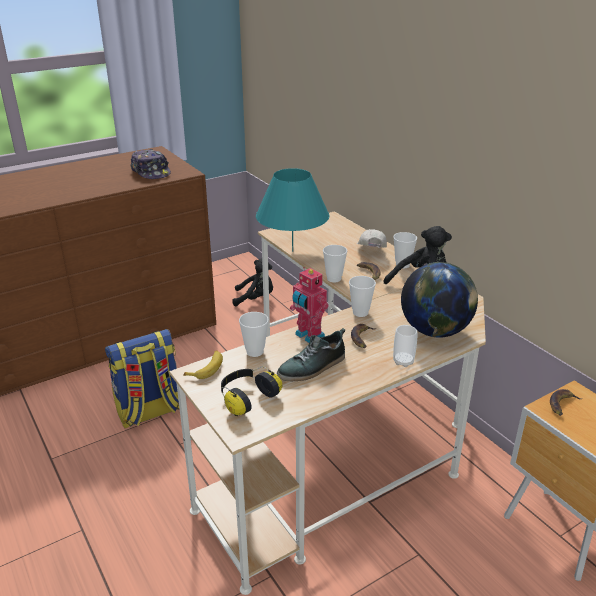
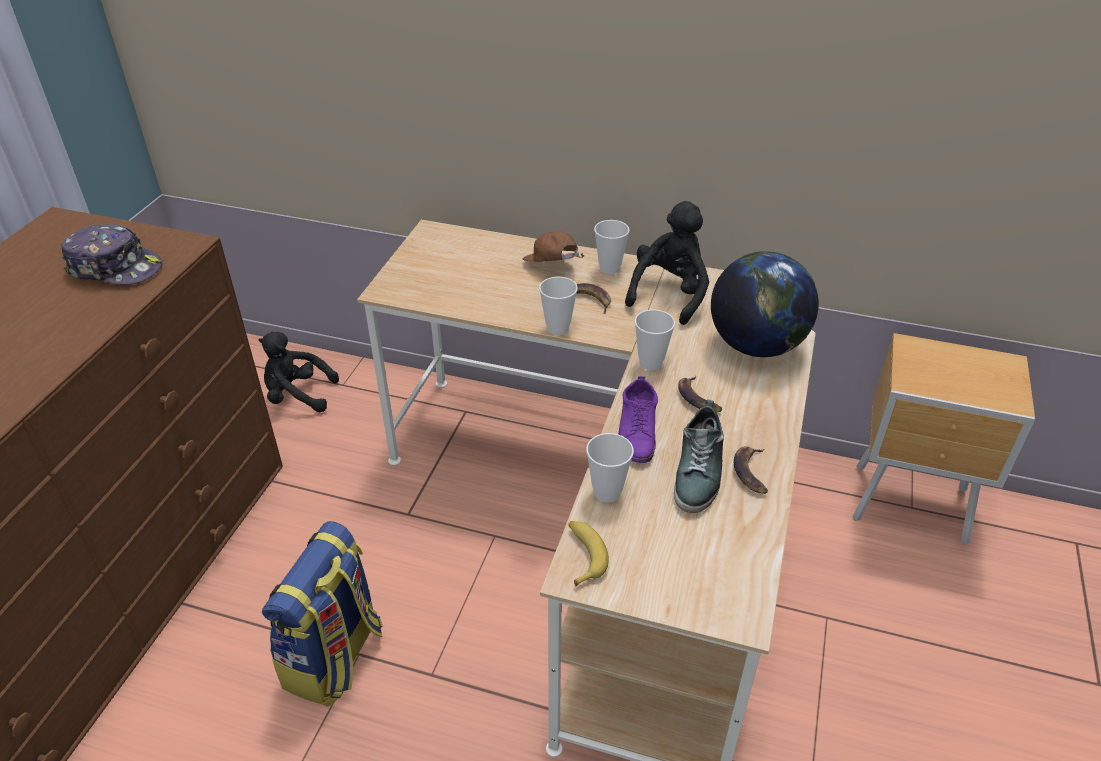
camera: 40 degrees left, 10 degrees up
headphones [221,366,282,416] -> none
black plush toy [232,258,273,306] -> black plush toy turned 135 degrees counterclockwise [259,332,339,413]
turquoise table lamp [256,168,330,252] -> none
toy robot [290,267,329,343] -> purple shoe [618,376,658,463]
white cap [357,229,387,248] -> brown cap [523,231,584,262]
cup [393,325,417,367] -> none
banana [550,389,582,416] -> banana moved to [734,446,768,494]

